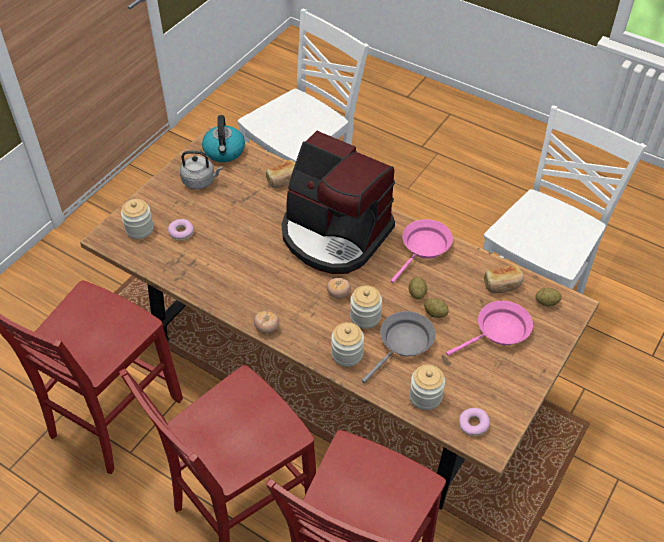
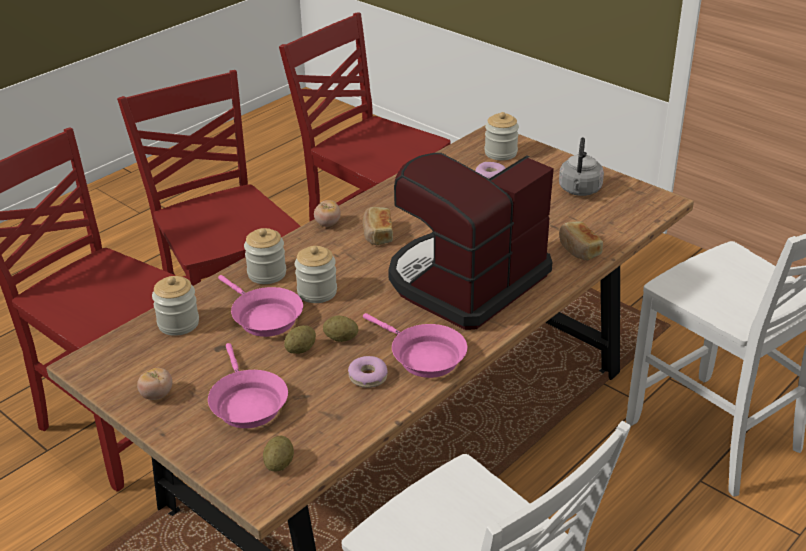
camera: 100 degrees right, 15 degrees down
kettle [202,115,245,162] -> none
tomato [326,278,351,299] -> tomato moved to [137,368,172,400]
grey frying pan [362,311,435,383] -> pink frying pan [218,275,303,337]
donut [459,408,490,436] -> donut moved to [348,356,388,388]
bread [484,265,524,293] -> bread moved to [363,207,393,245]

